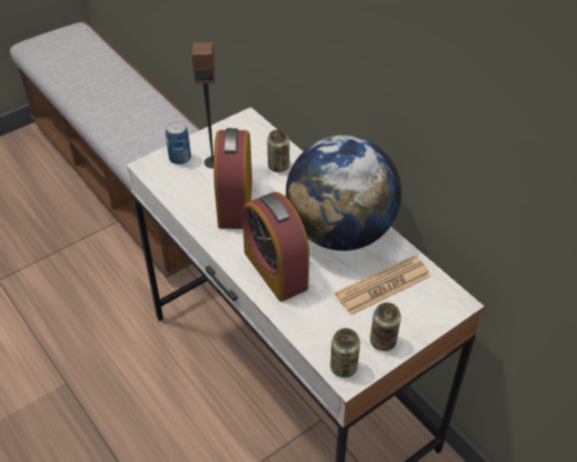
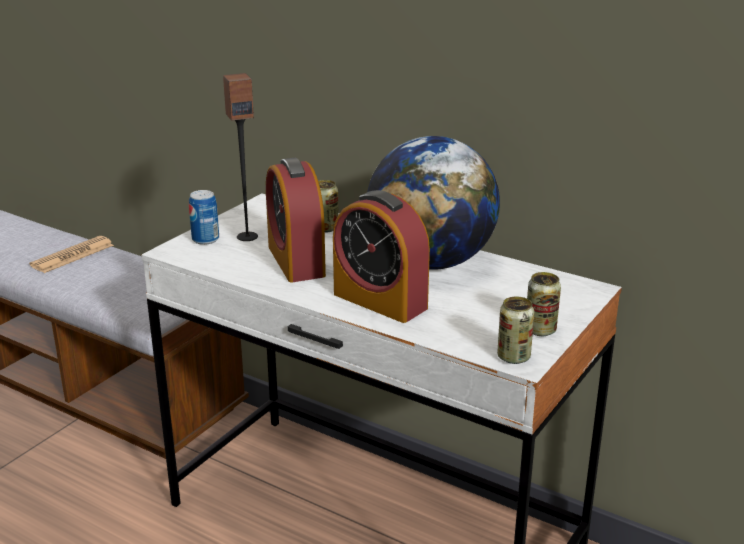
camera: 20 degrees left, 20 degrees down
newspaper [335,255,431,315] -> newspaper moved to [29,236,114,273]

